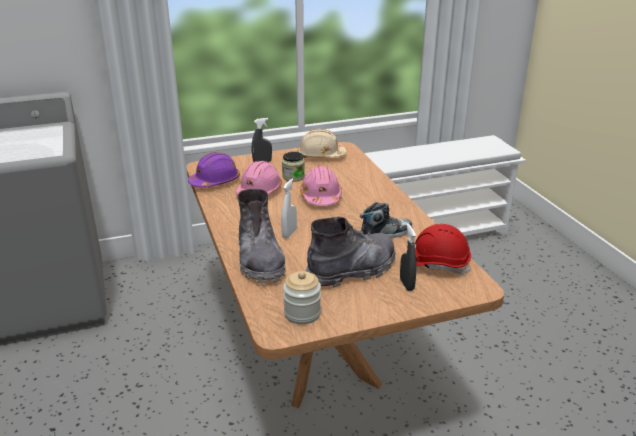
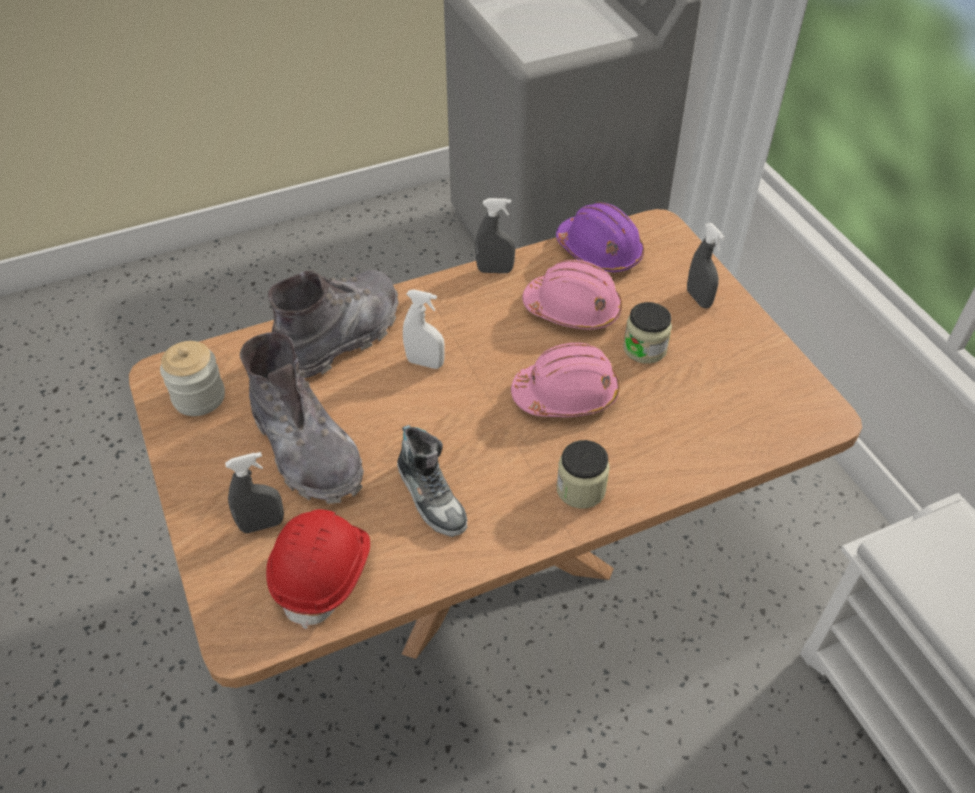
camera: 85 degrees right, 20 degrees up
grey boot [238,189,286,284] -> grey boot turned 150 degrees clockwise [268,270,399,378]
beige hard hat [297,129,347,158] -> none
none -> grey spray bottle [475,198,515,273]
none -> jar [557,440,610,509]

